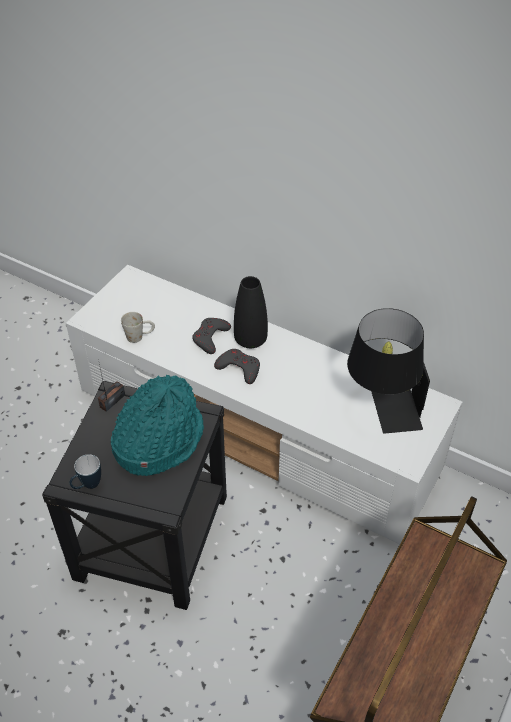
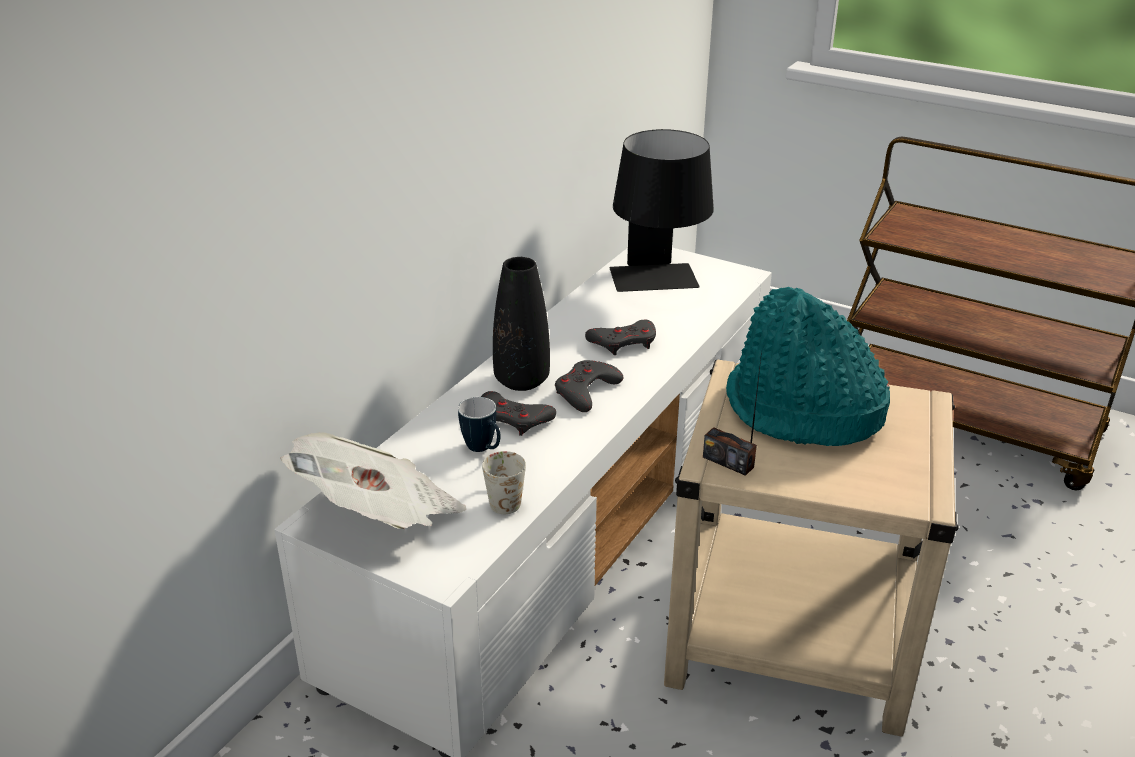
camera: 90 degrees left, 15 degrees down
black side table [42,381,227,610] -> beige side table [664,360,959,737]
mug [69,454,101,489] -> mug moved to [458,397,501,452]
none -> newspaper [280,432,466,529]
none -> grey game controller [585,320,656,355]

